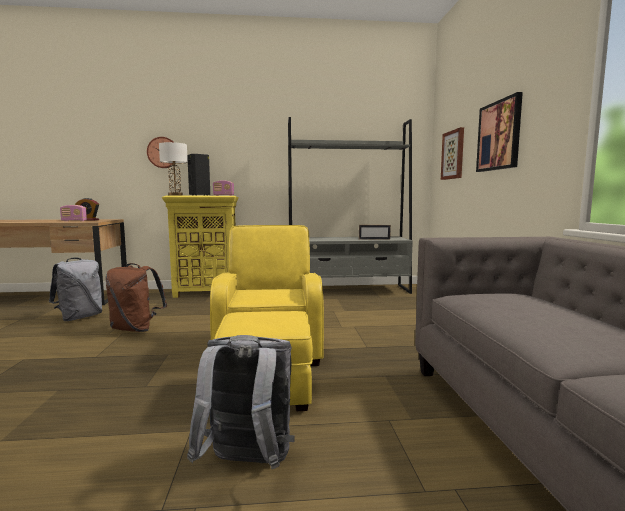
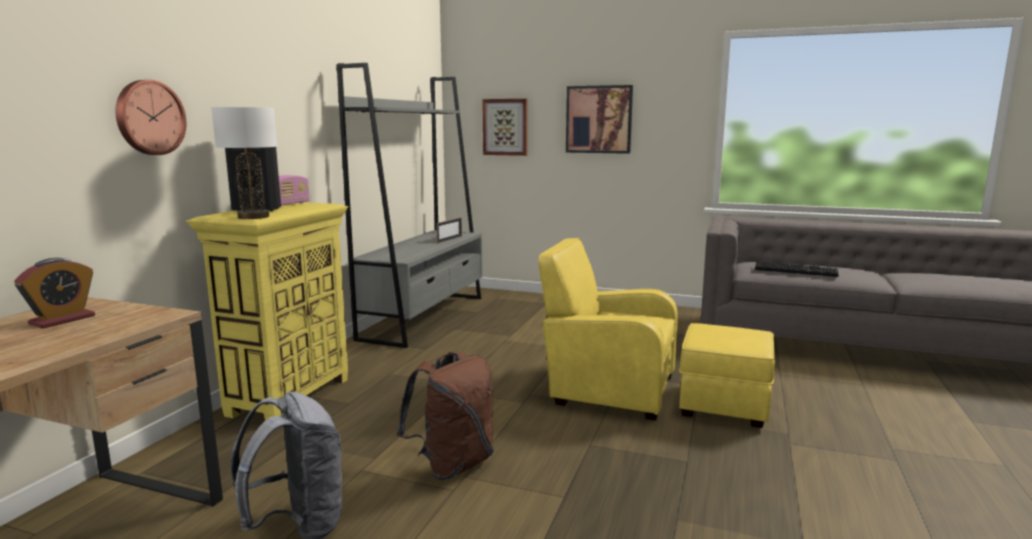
camera: 65 degrees left, 5 degrees up
radio [60,205,87,221] -> none
grey backpack [187,335,295,469] -> none
none -> keyboard [755,261,839,277]

